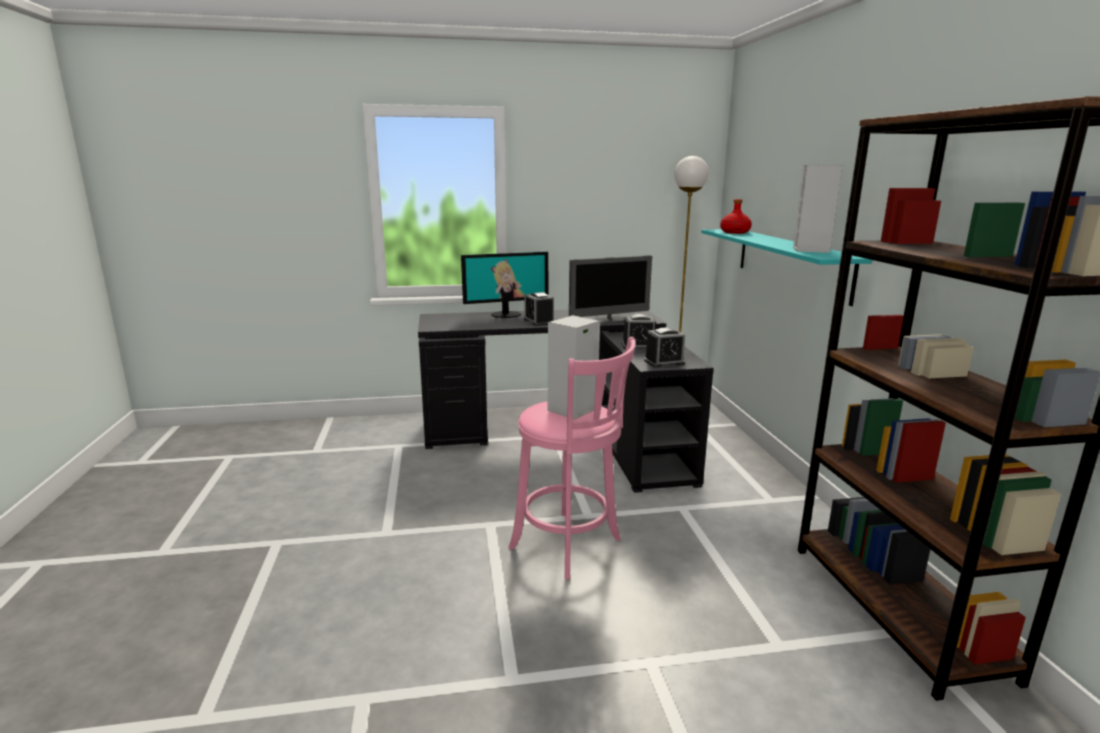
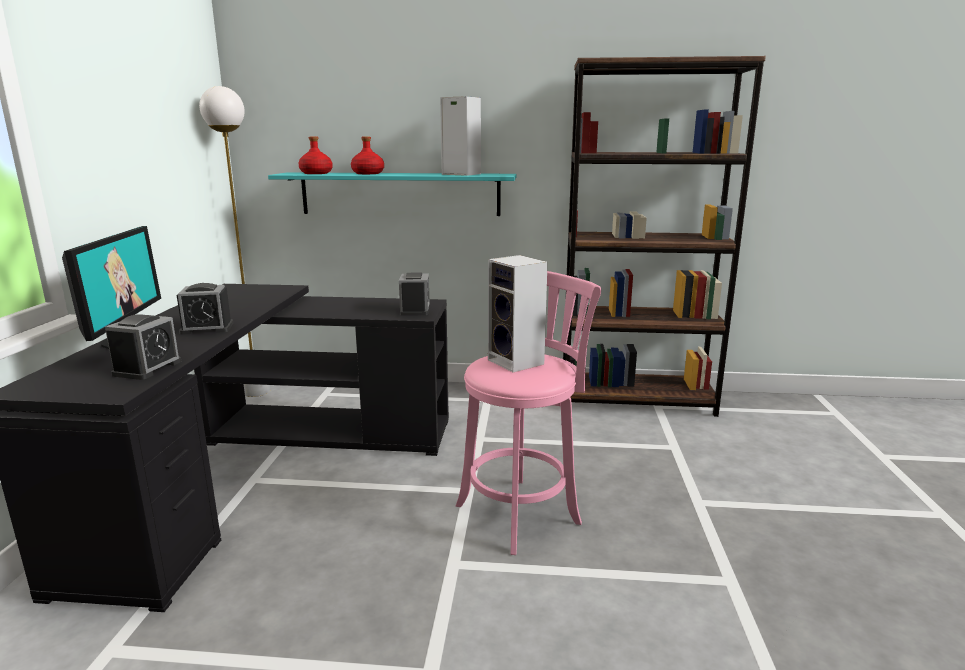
camera: 75 degrees left, 0 degrees up
monitor [569,255,652,325] -> none
alarm clock [622,314,656,349] -> alarm clock moved to [105,314,181,380]
none -> red bottle [351,137,384,174]

